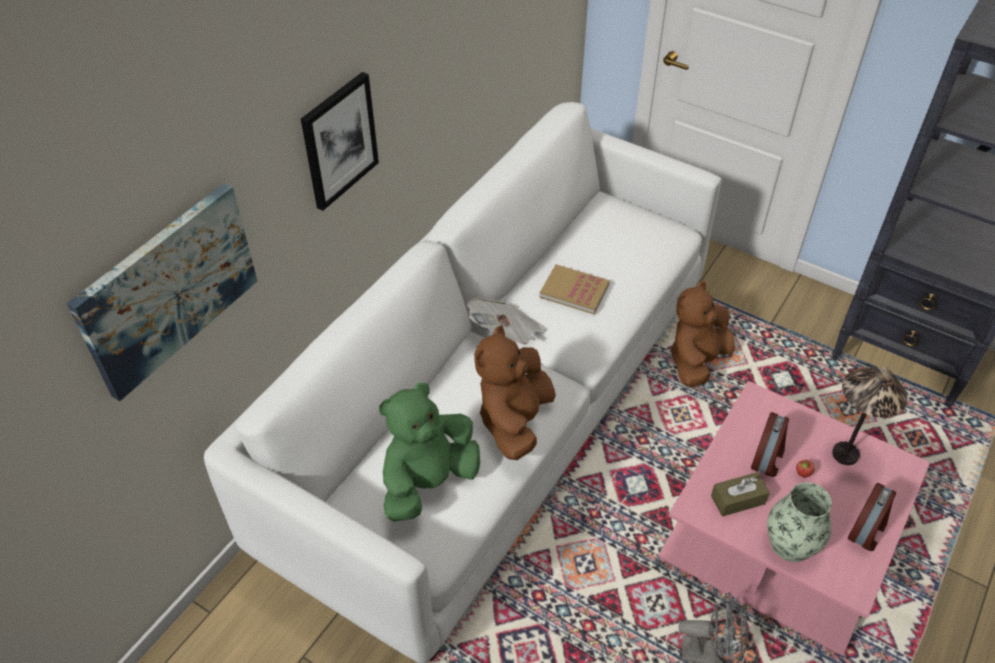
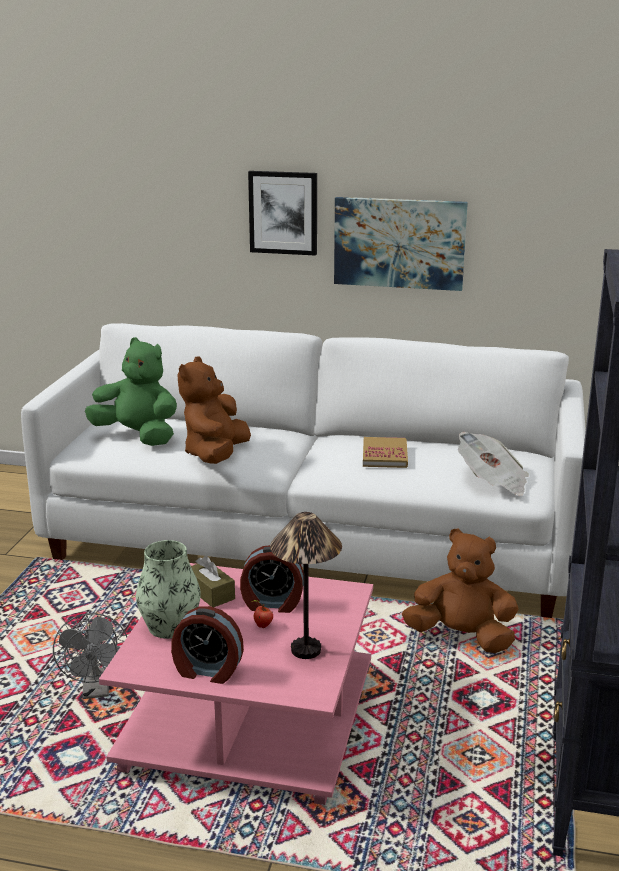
camera: 70 degrees right, 25 degrees down
picture [67,183,257,401] -> picture moved to [334,197,468,291]
newspaper [467,298,545,345] -> newspaper moved to [458,432,529,496]
brown plush toy [474,325,556,460] -> brown plush toy turned 75 degrees counterclockwise [177,356,251,464]

